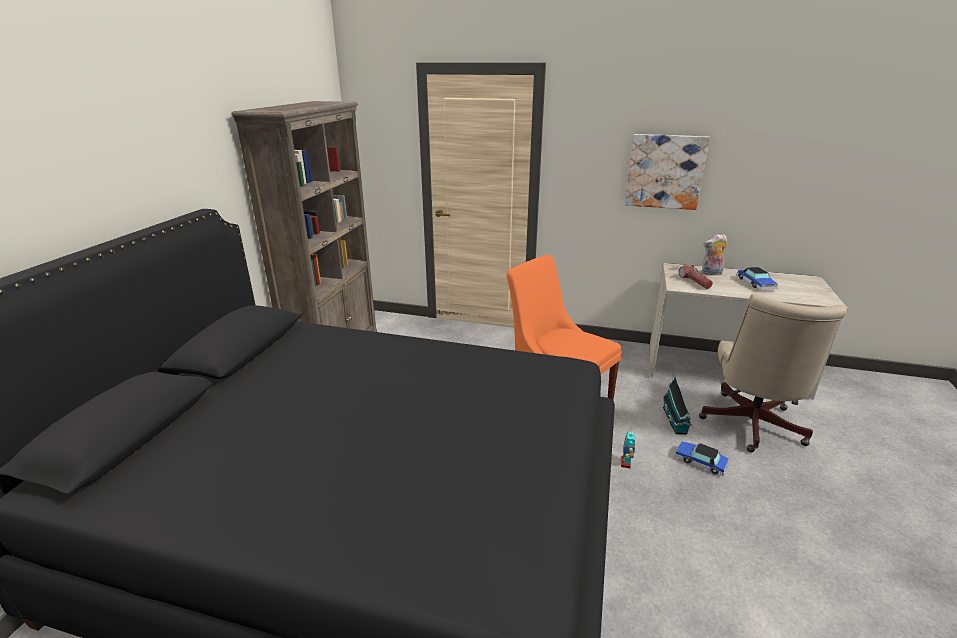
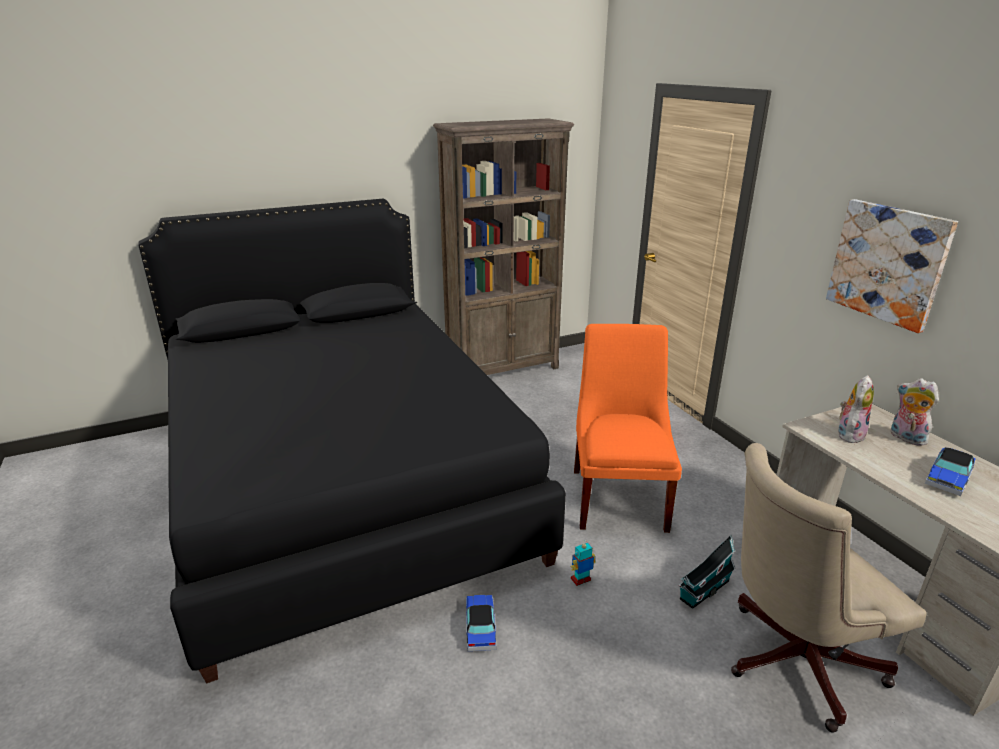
camera: 50 degrees right, 0 degrees up
toy car [674,441,729,476] -> toy car moved to [466,595,496,651]
flashlight [679,265,713,289] -> plush toy [838,375,874,444]

